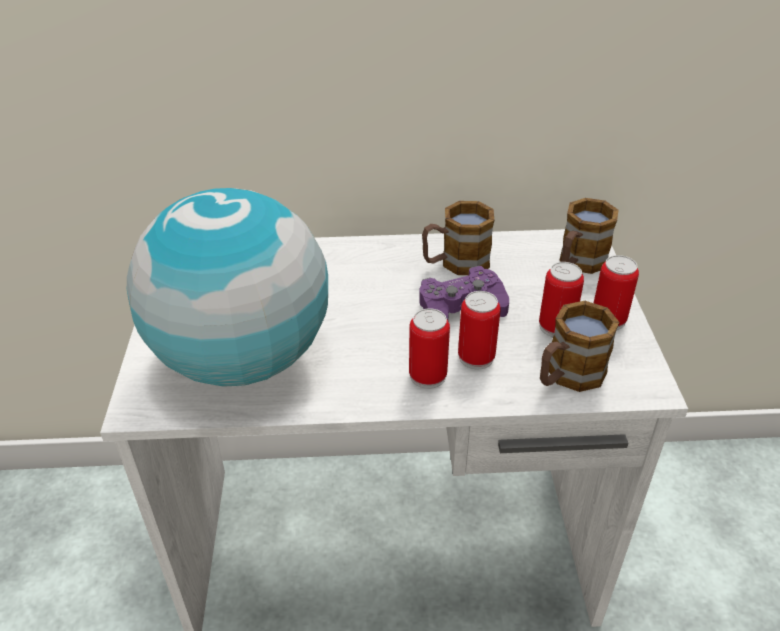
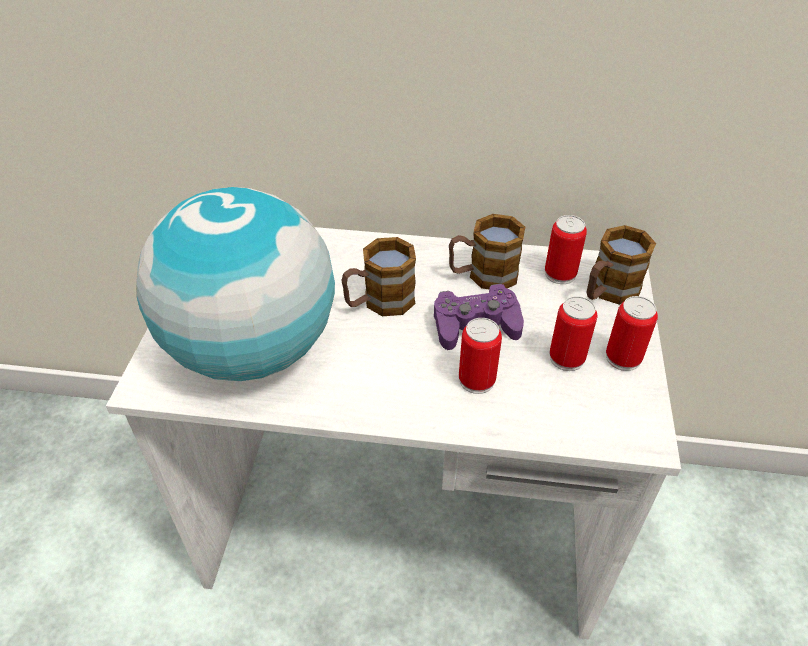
camera: 10 degrees right, 5 degrees up
can [409,308,450,389] -> can moved to [545,215,587,284]
mug [540,301,620,392] -> mug moved to [341,237,416,316]

